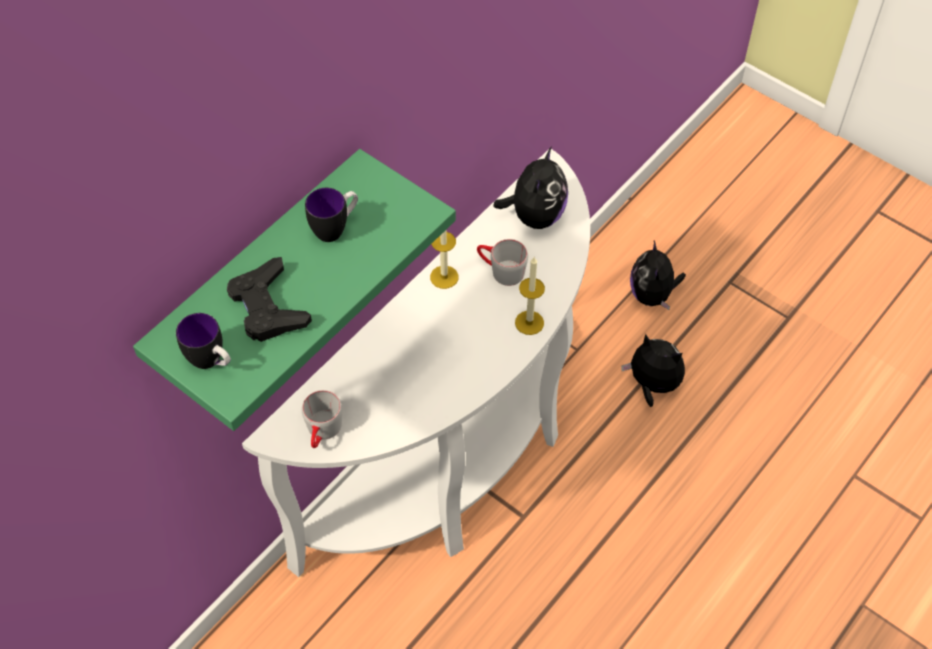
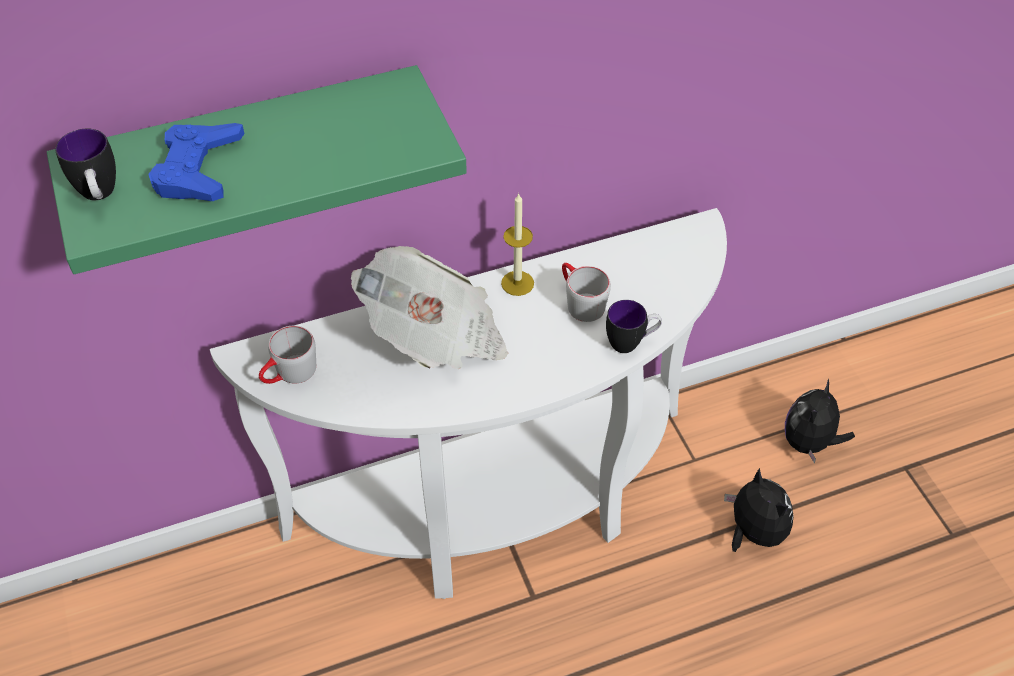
camera: 30 degrees right, 5 degrees down
black game controller [227,257,312,342] -> blue game controller [148,123,244,201]
mug [305,188,358,242] -> mug moved to [606,300,662,353]
plush toy [493,146,568,229] -> none
candle [515,257,545,335] -> none
none -> newspaper [351,246,508,369]

